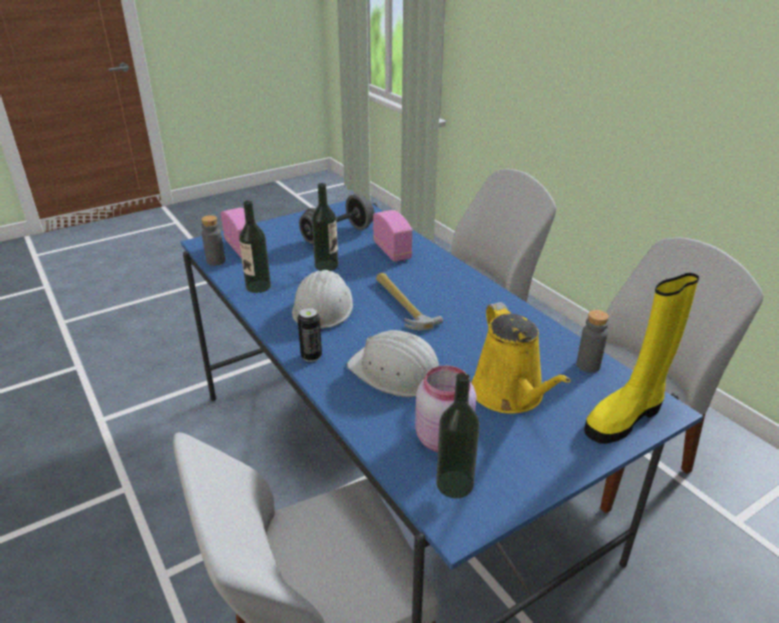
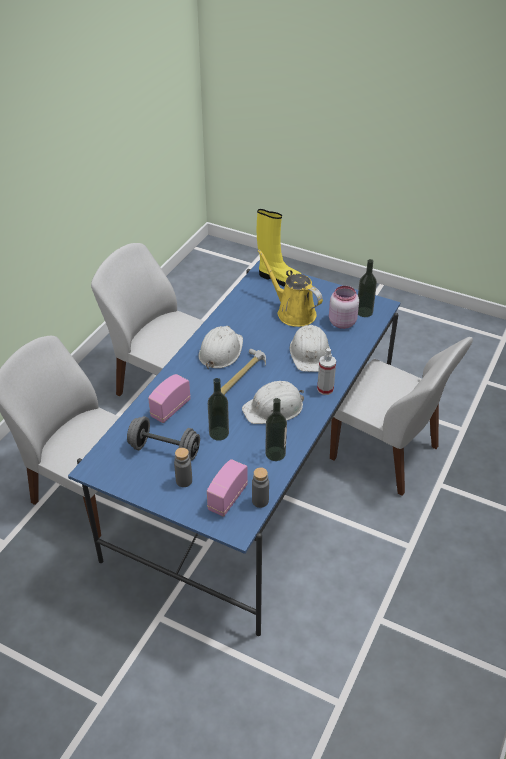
camera: 120 degrees left, 10 degrees up
can [297,308,322,362] -> spray bottle [317,348,336,395]
yellow watering can [472,302,571,414] -> yellow watering can turned 90 degrees counterclockwise [258,249,323,327]
grey bottle [576,310,609,372] -> grey bottle moved to [174,448,192,487]
none -> white hard hat [198,326,243,370]

